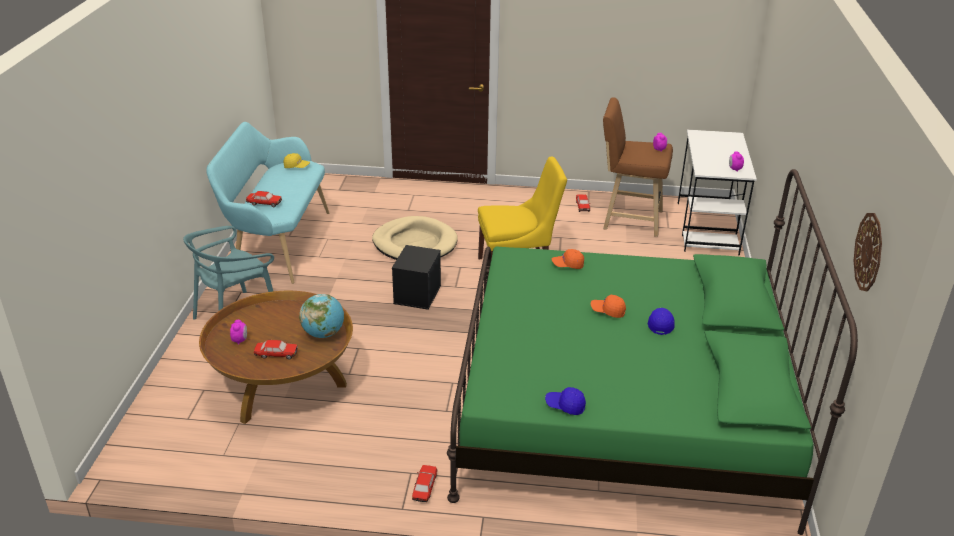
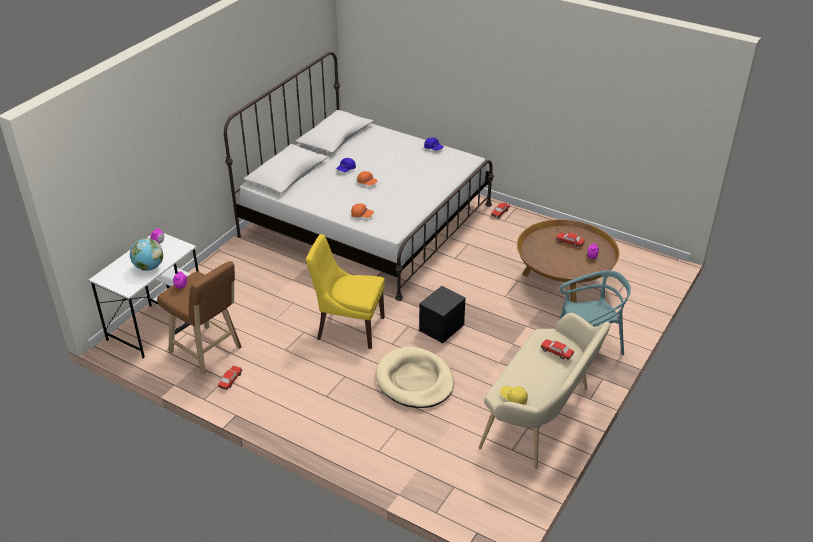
camera: 155 degrees left, 5 degrees up
turquoise bench [206,122,329,284] -> beige bench [478,313,611,469]
globe [299,294,344,338] -> globe moved to [130,238,163,271]
green bed [447,169,858,535] -> white bed [224,52,494,301]
wall clock [854,213,882,292] -> none

